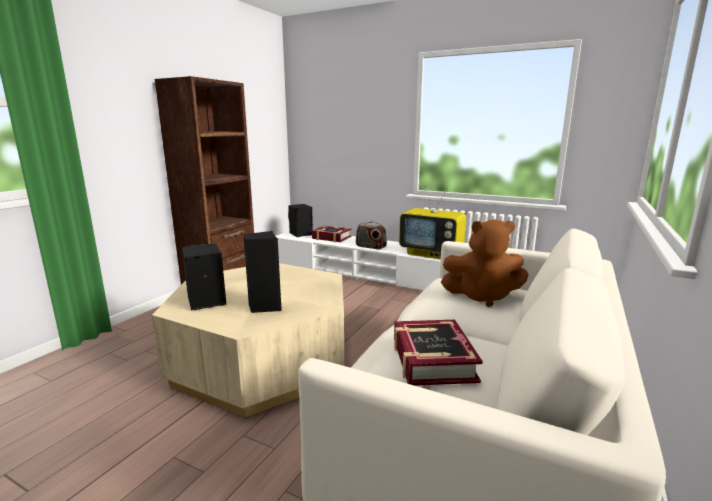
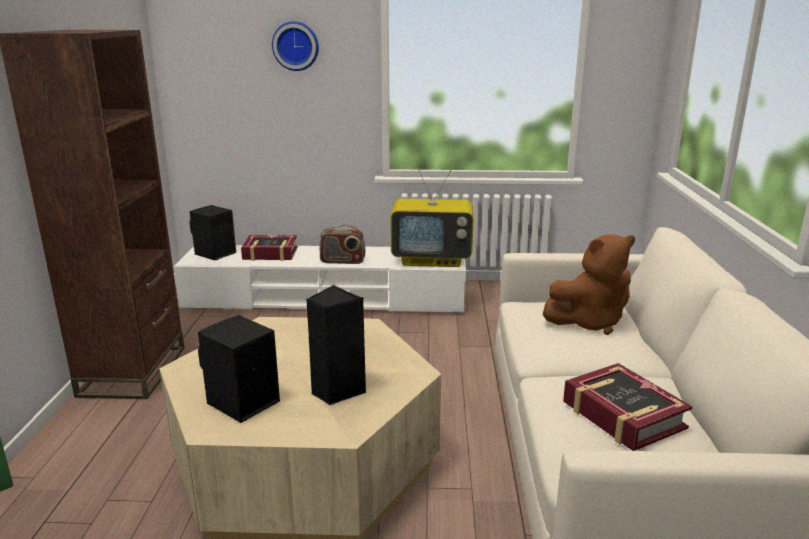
camera: 25 degrees left, 5 degrees up
none -> wall clock [272,21,319,71]

